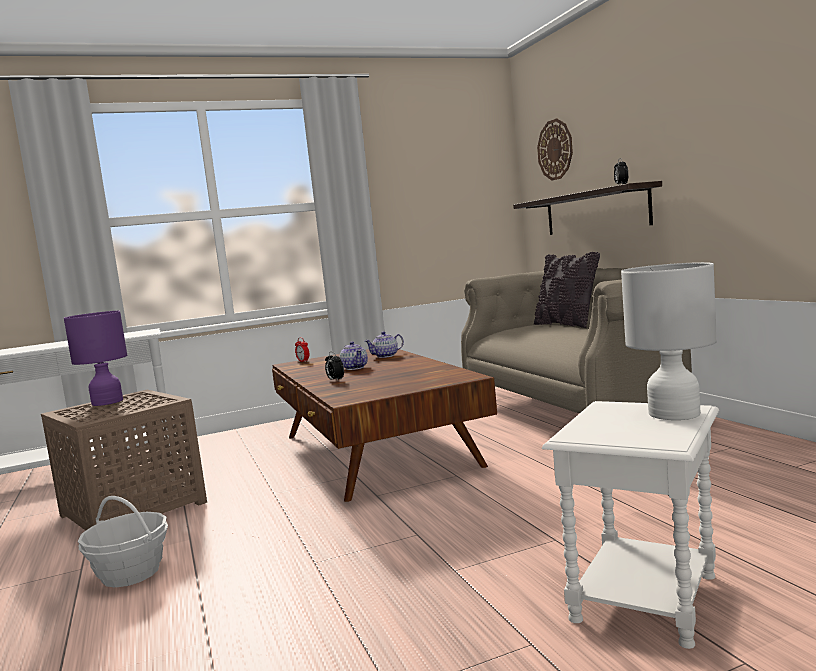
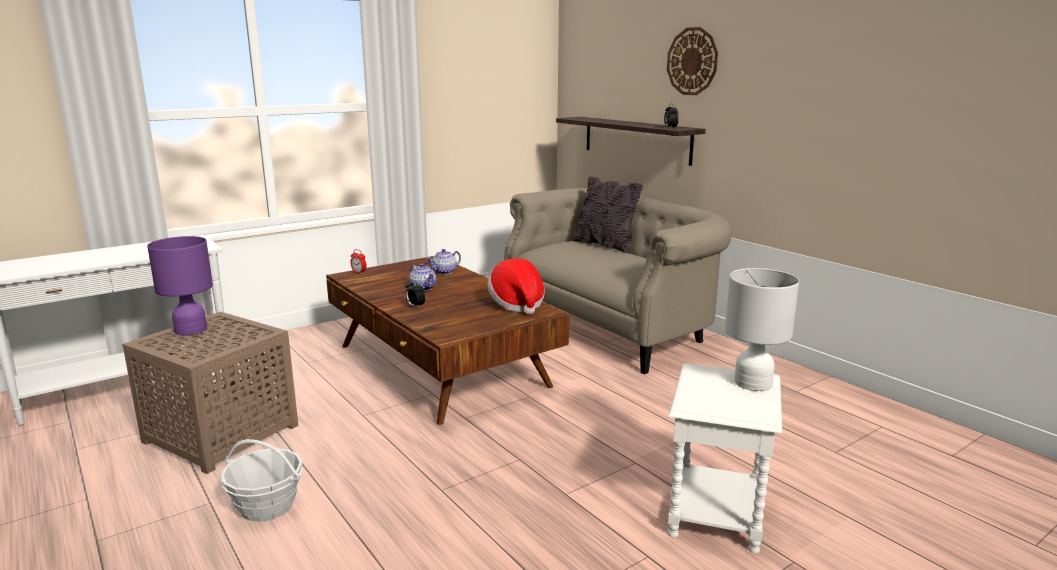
camera: 15 degrees left, 10 degrees up
wall clock [537,119,573,181] -> wall clock moved to [667,27,718,95]
none -> hat [488,259,545,314]

